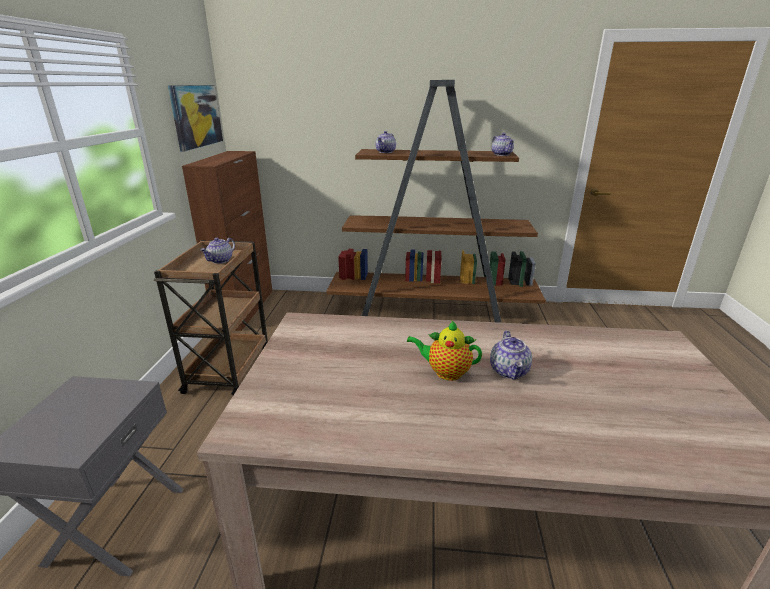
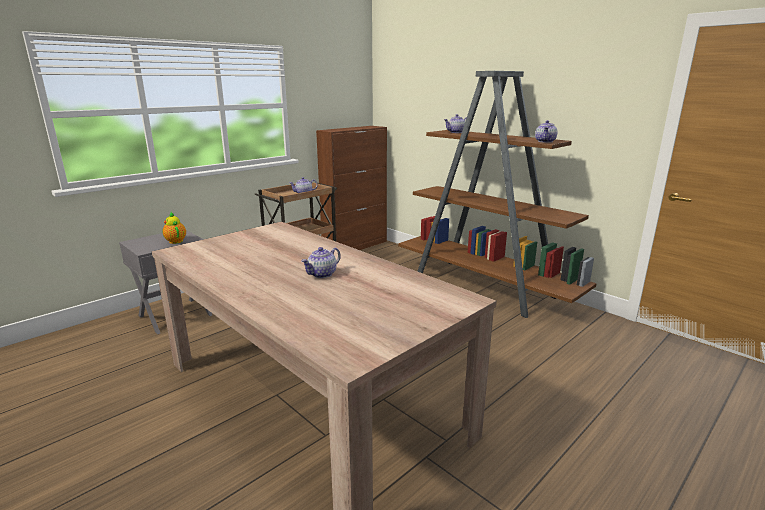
camera: 40 degrees right, 5 degrees down
picture [168,85,223,151] -> none
teapot [407,321,482,381] -> teapot moved to [162,212,186,244]

